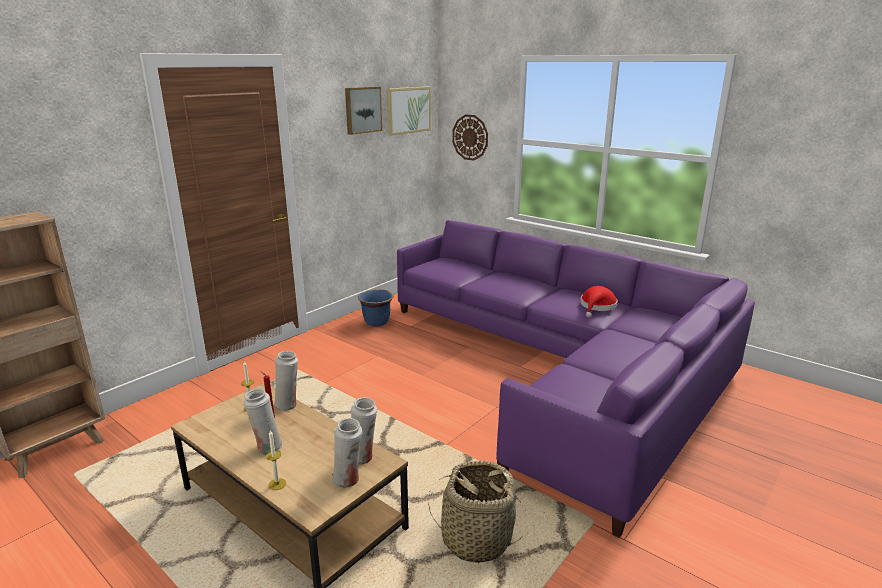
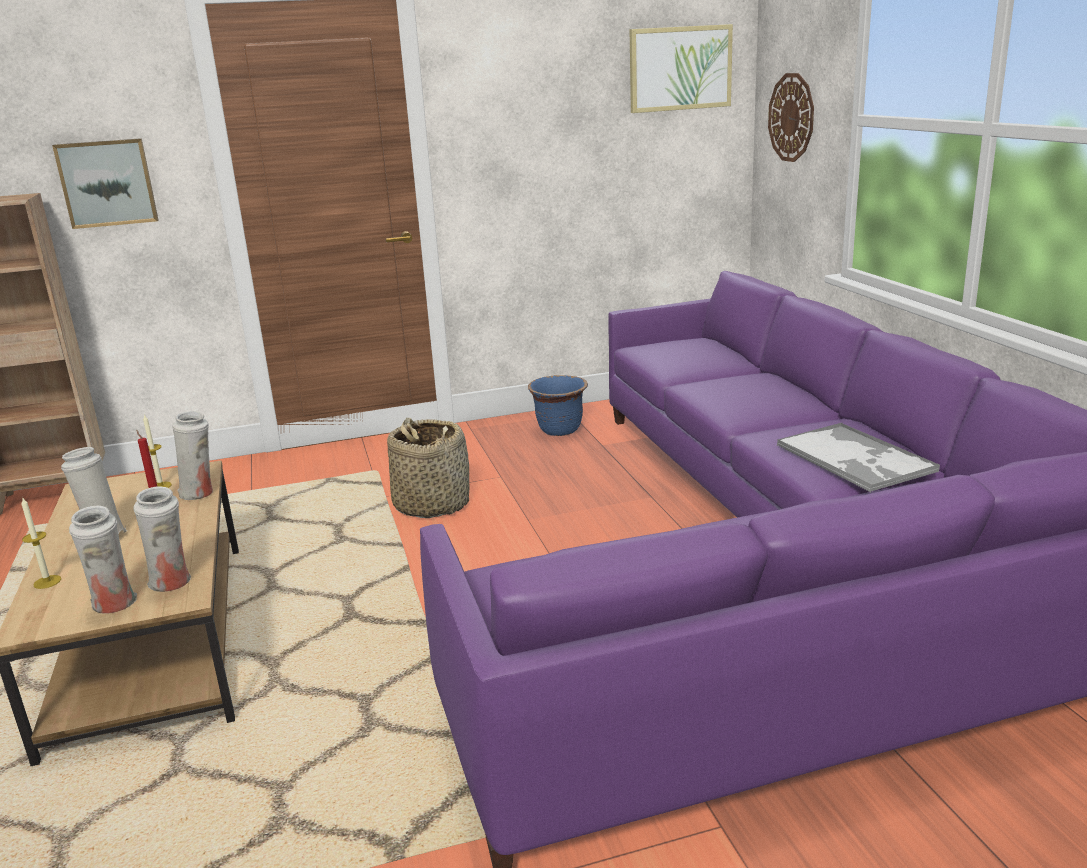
camera: 35 degrees right, 0 degrees up
picture [345,87,382,135] -> picture moved to [52,138,158,229]
basket [428,460,522,563] -> basket moved to [387,418,470,518]
red hat [580,286,617,317] -> tray [777,423,940,492]

